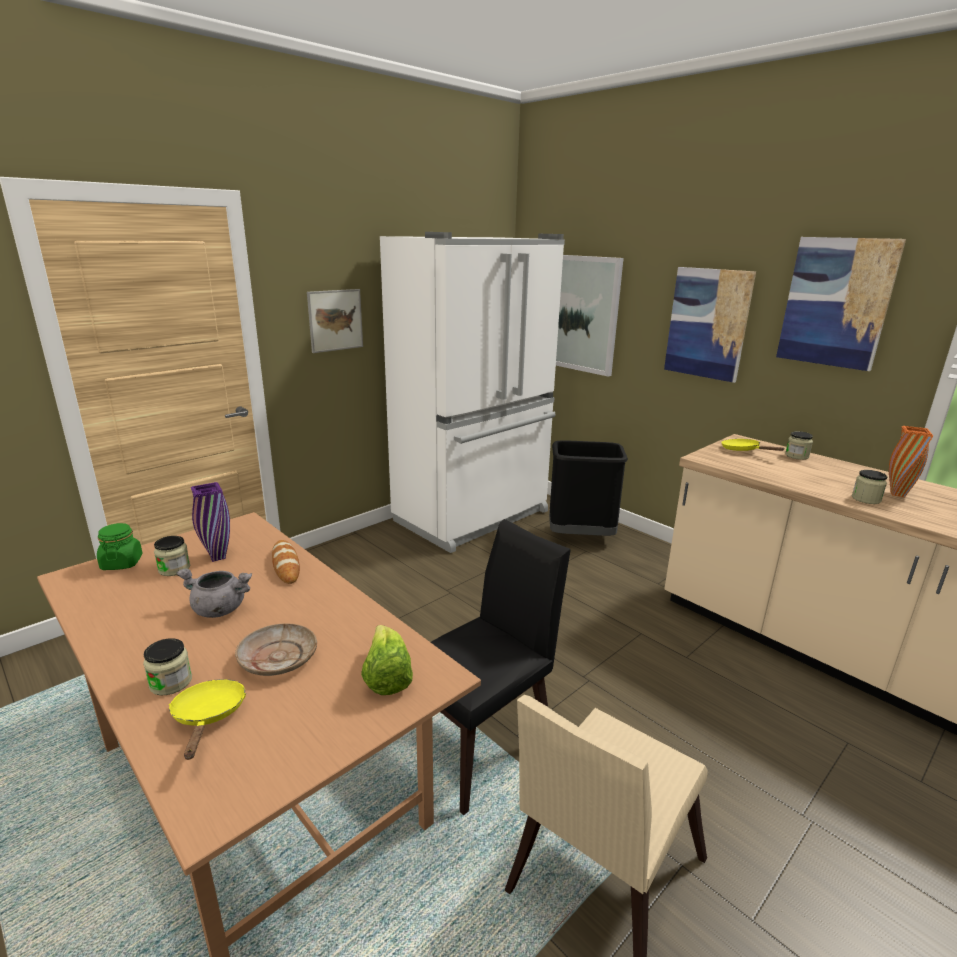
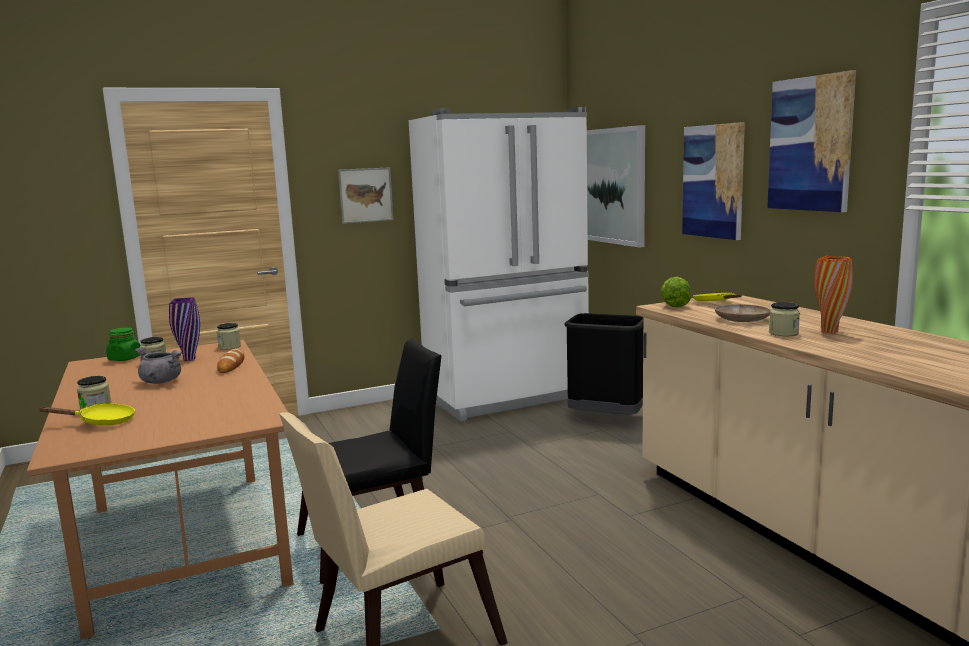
camera: 20 degrees right, 10 degrees down
yellow frying pan [169,679,246,760] -> yellow frying pan turned 75 degrees clockwise [39,403,135,426]
beige plate [235,624,317,676] -> beige plate moved to [715,304,771,322]
lettuce [361,625,413,695] -> lettuce moved to [660,277,691,307]
jar [785,431,813,460] -> jar moved to [217,323,241,350]

